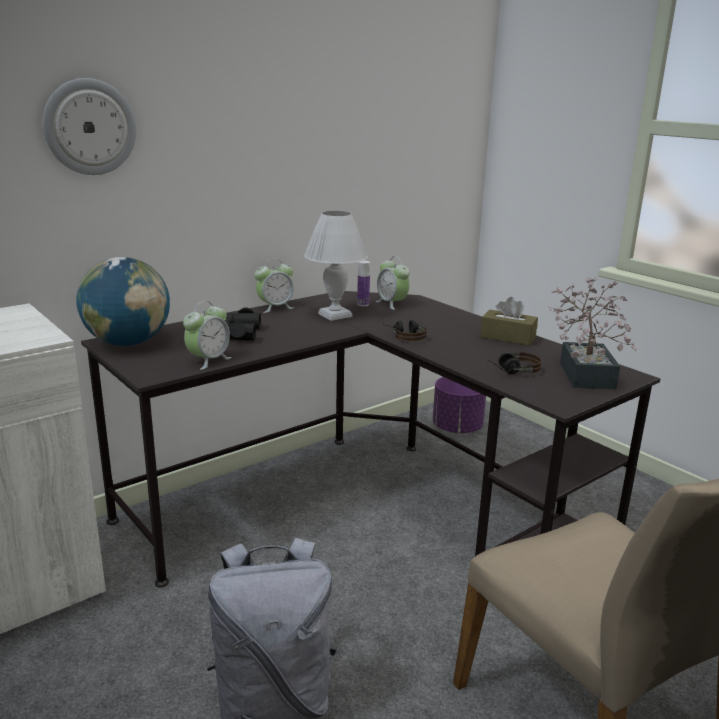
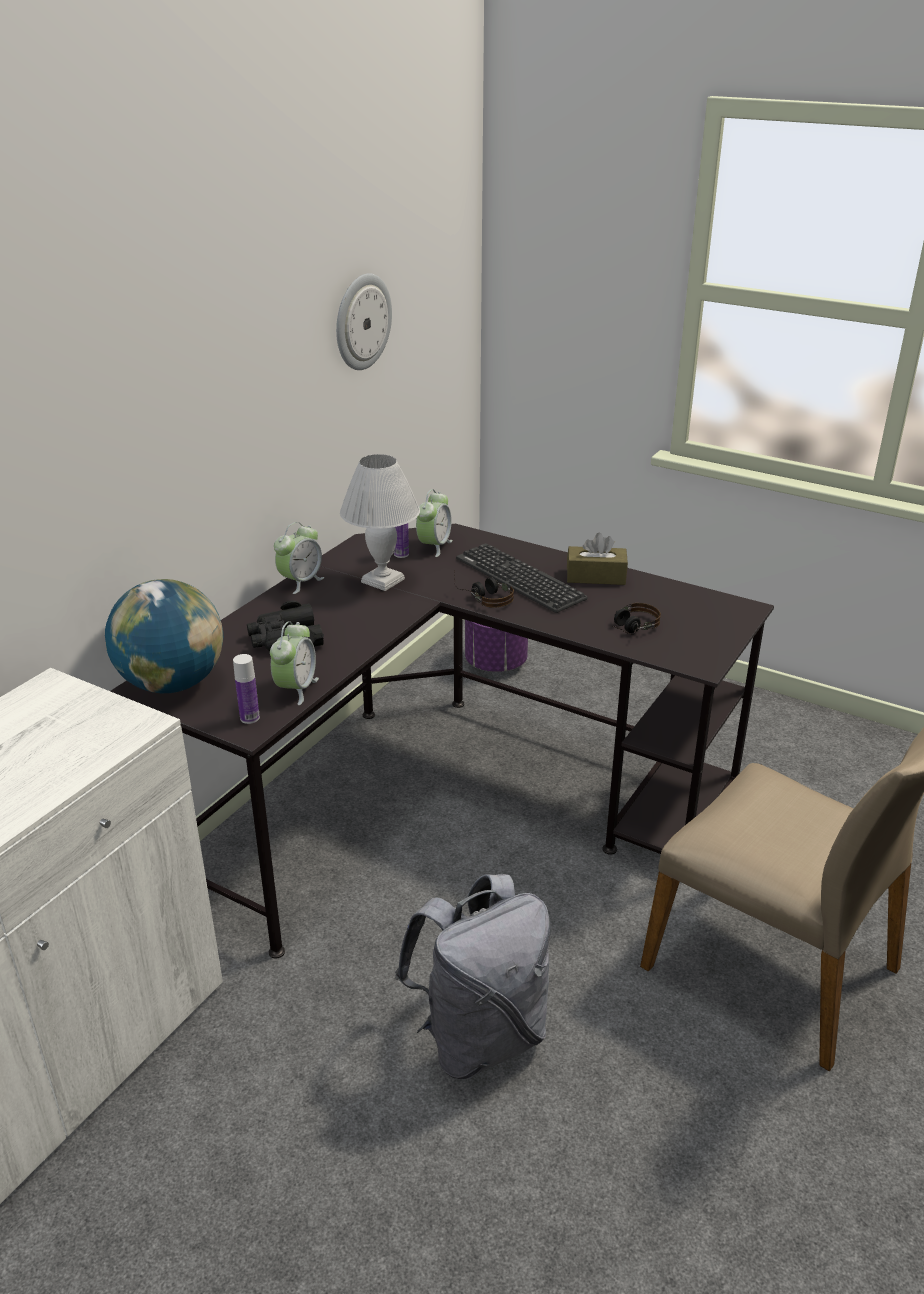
camera: 20 degrees left, 10 degrees up
wall clock [43,78,136,175] -> wall clock moved to [336,273,392,370]
alarm clock [376,256,410,310] -> alarm clock turned 105 degrees counterclockwise [416,489,453,557]
potted plant [548,277,636,389] -> none
none -> bottle [233,654,260,724]
none -> keyboard [456,543,588,613]

